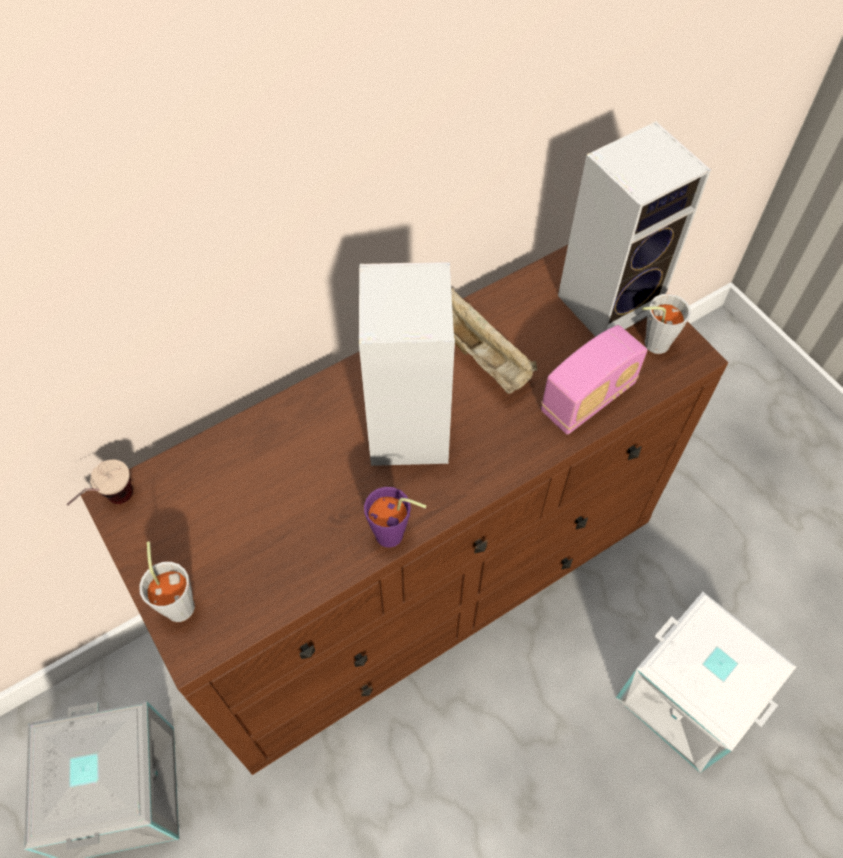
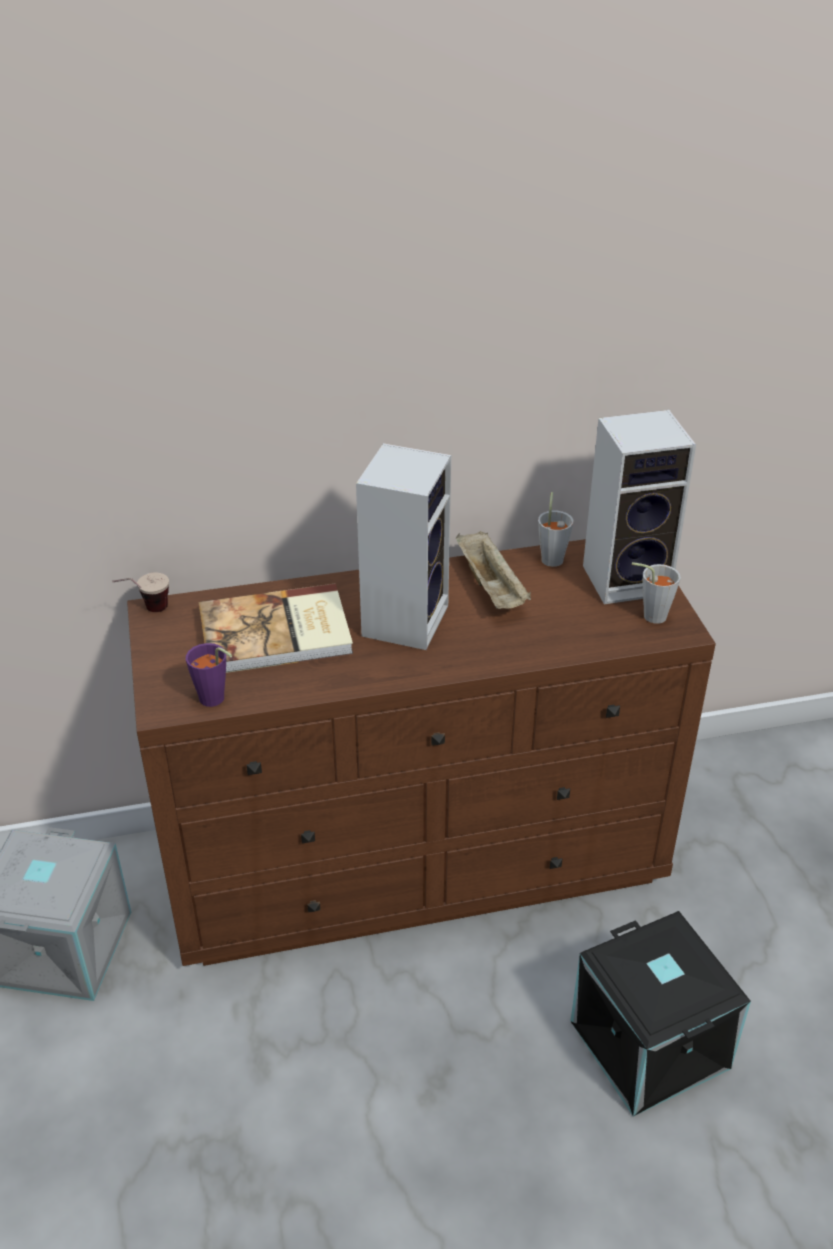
camera: 20 degrees right, 20 degrees down
grey cup [139,541,195,622] -> grey cup moved to [538,492,573,567]
purple cup [364,487,426,548] -> purple cup moved to [186,643,232,707]
radio [541,325,647,435] -> none
white storage box [616,592,797,773] -> black storage box [571,911,751,1116]
none -> book [199,583,353,673]

